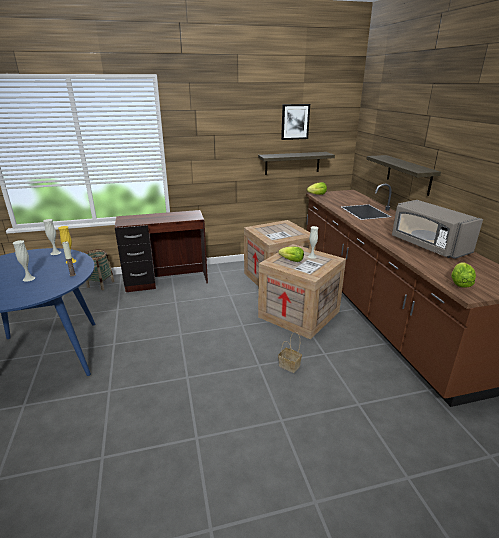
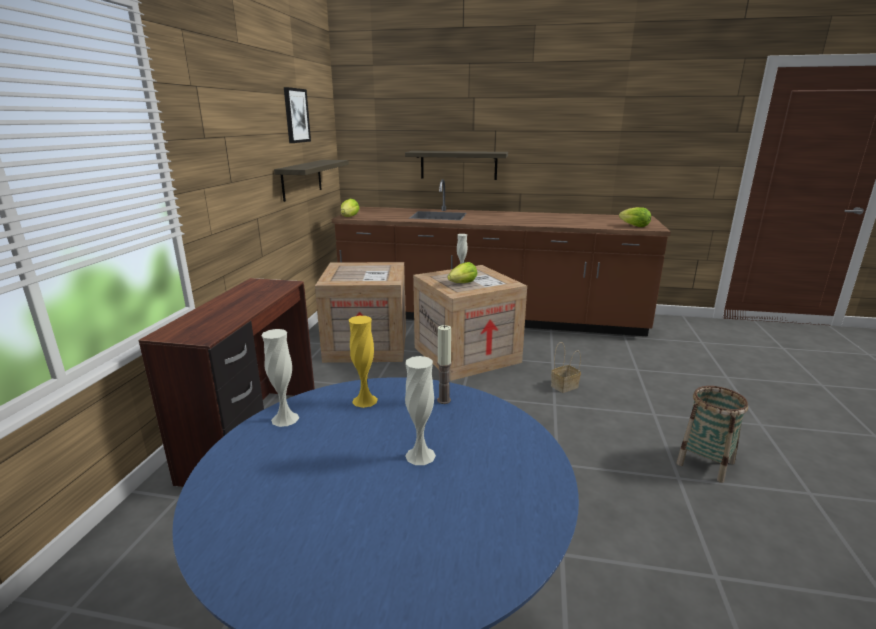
camera: 65 degrees left, 5 degrees down
basket [85,249,115,290] -> basket moved to [676,386,748,483]
grey microwave [392,200,483,259] -> none

